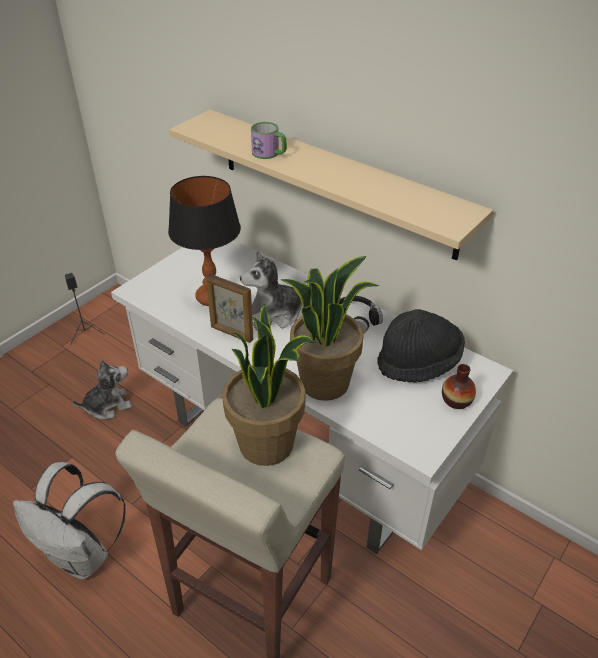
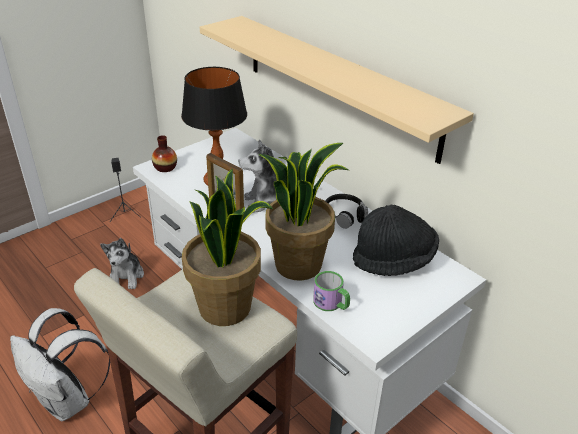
camera: 10 degrees right, 5 degrees down
plush toy [72,359,132,419] -> plush toy turned 105 degrees clockwise [100,238,144,289]
mug [251,122,287,159] -> mug moved to [313,271,350,311]
vase [442,364,476,409] -> vase moved to [152,135,177,172]

